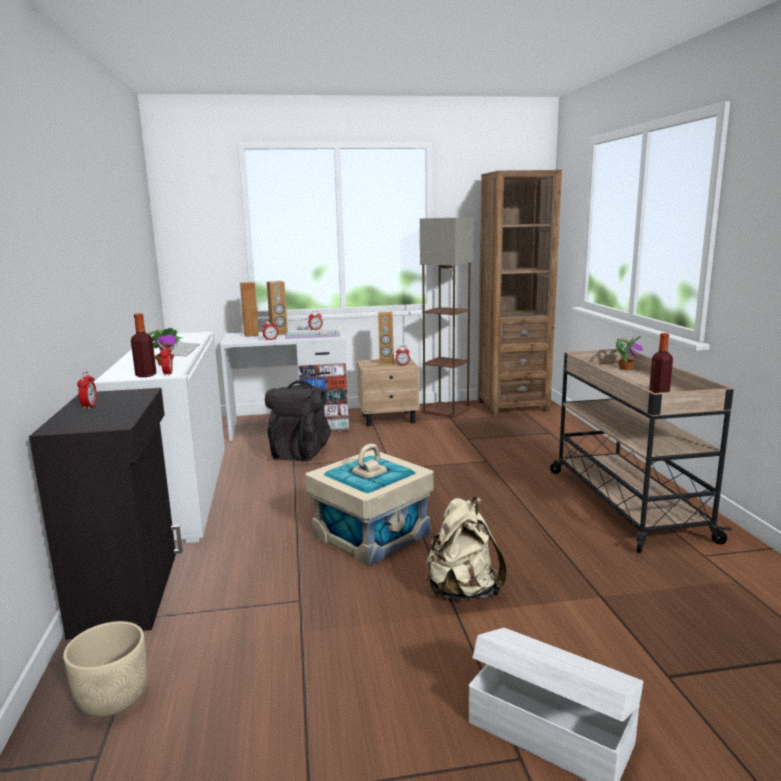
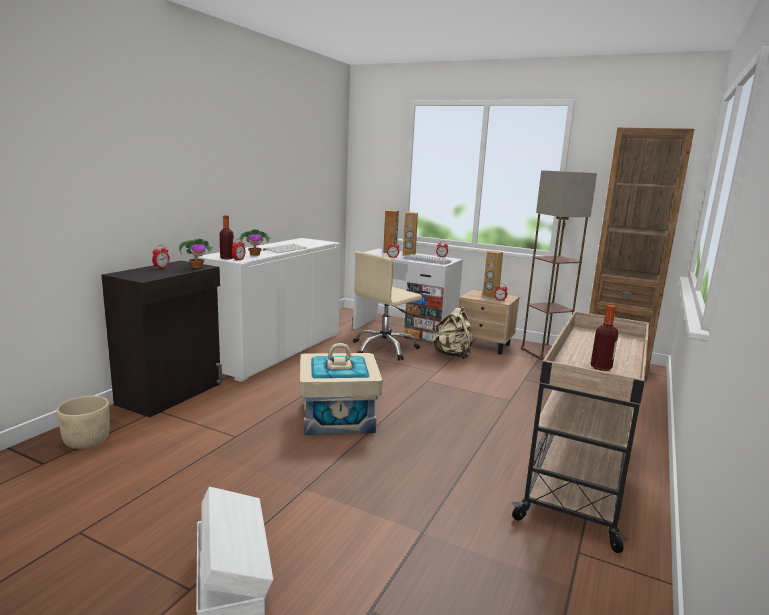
camera: 35 degrees right, 0 degrees up
black backpack [265,380,331,461] -> beige office chair [353,251,422,361]
beige backpack [426,497,507,600] -> beige backpack moved to [433,307,473,359]
potted plant [616,336,643,370] -> potted plant moved to [178,238,213,268]

